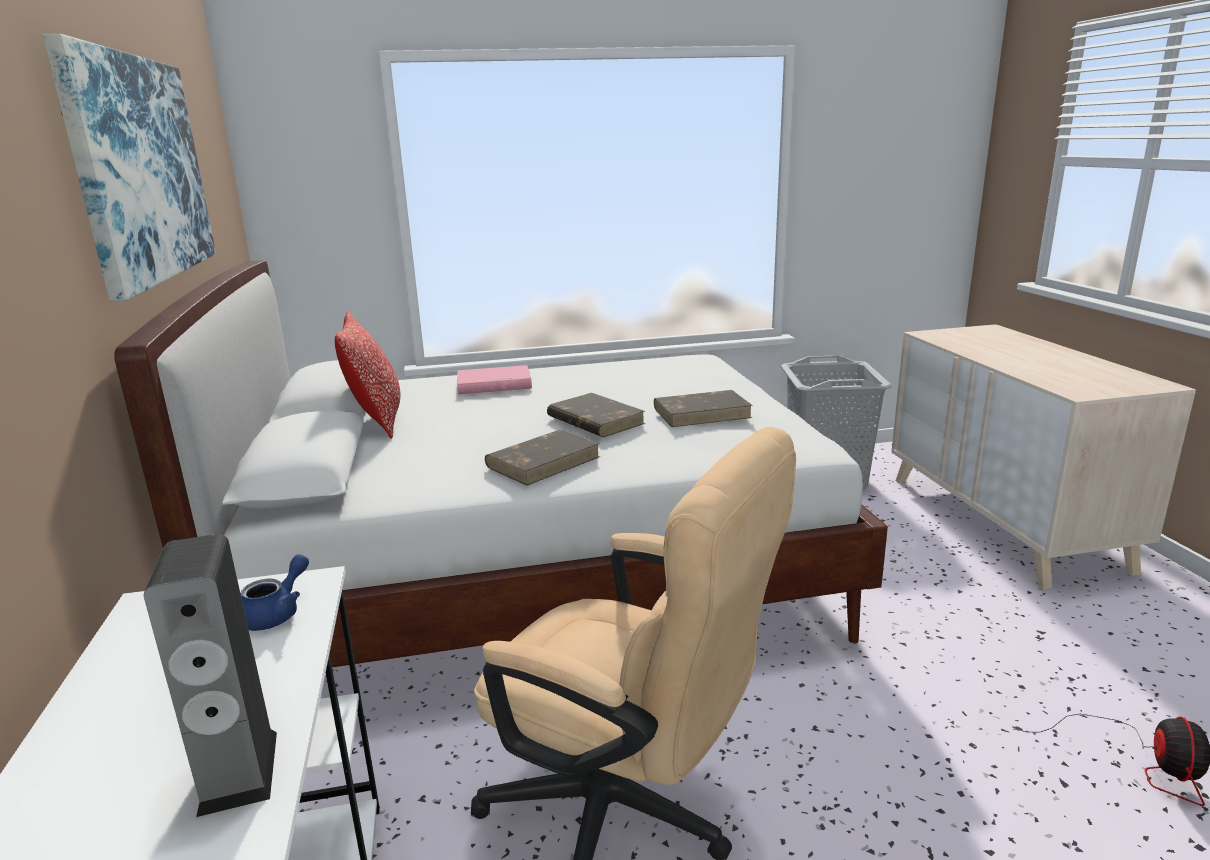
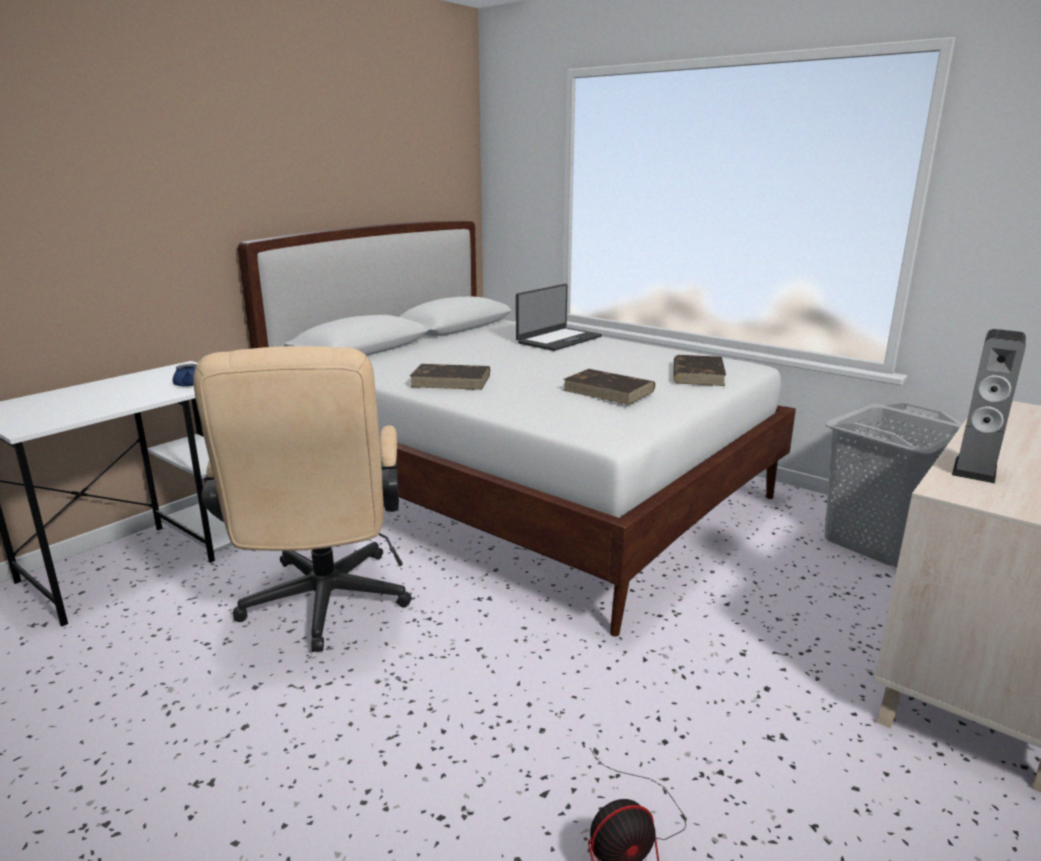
camera: 50 degrees right, 0 degrees up
picture [42,34,216,302] -> none
speaker [144,534,277,817] -> speaker moved to [952,329,1026,484]
pillow [335,311,400,439] -> none
pink book [457,365,532,394] -> laptop [516,284,602,351]
brown book [547,393,645,437] -> brown book moved to [674,355,726,386]

